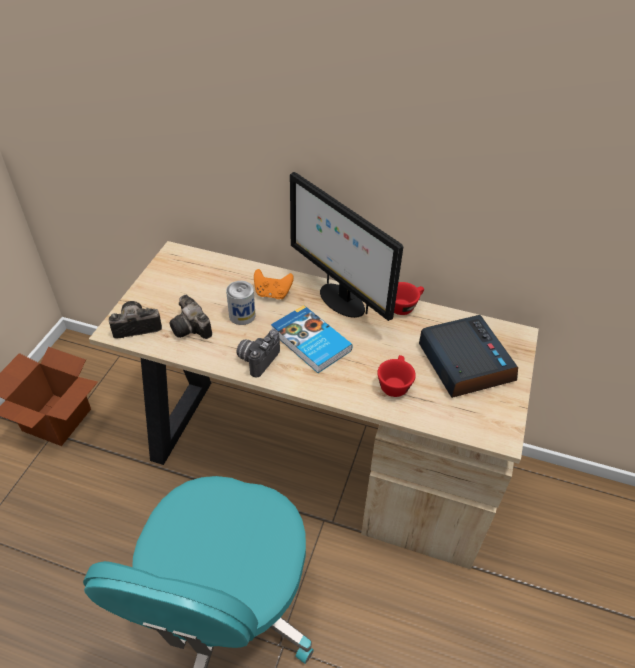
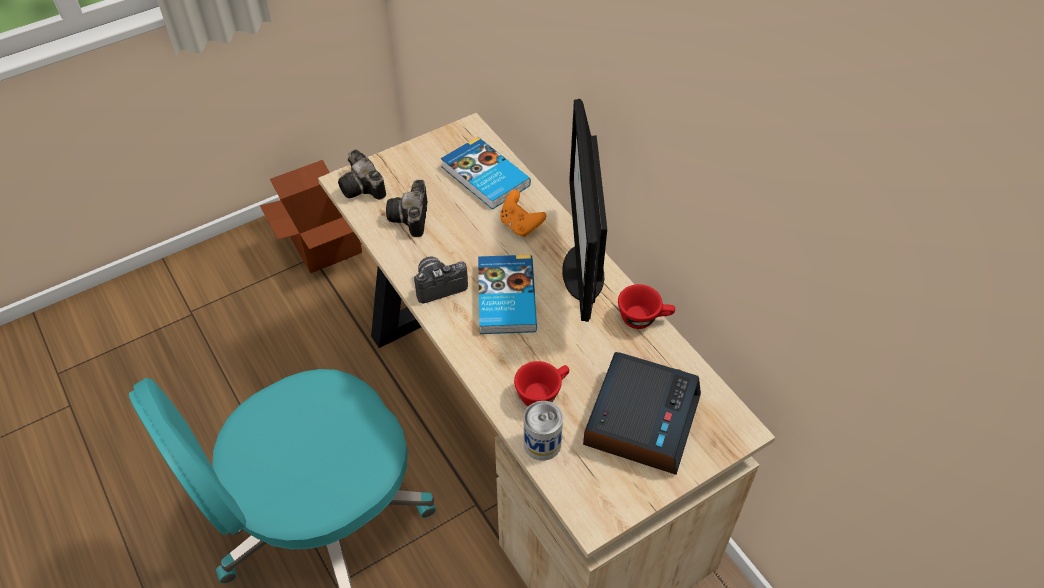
camera: 40 degrees right, 5 degrees up
camera [109,301,162,338] -> camera turned 150 degrees counterclockwise [338,149,386,200]
can [226,281,255,325] -> can moved to [524,401,563,461]
none -> book [441,137,531,210]

